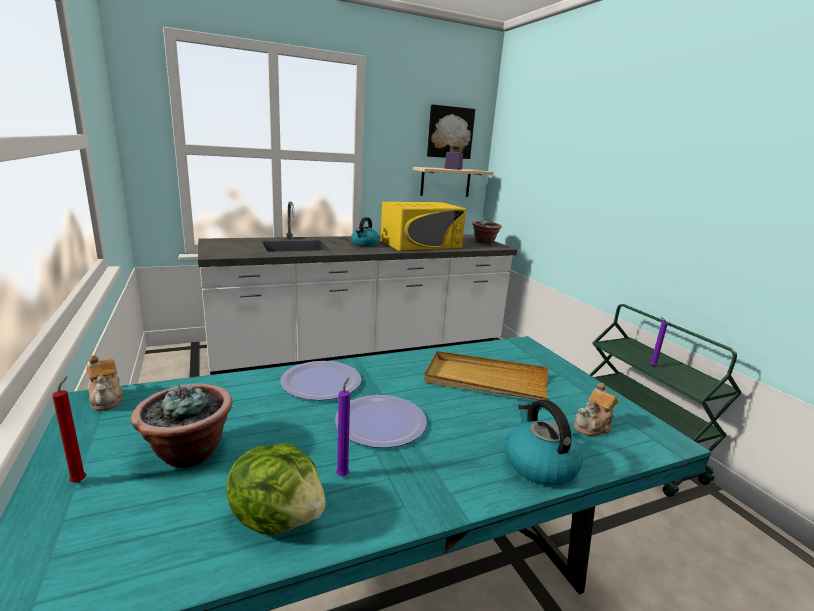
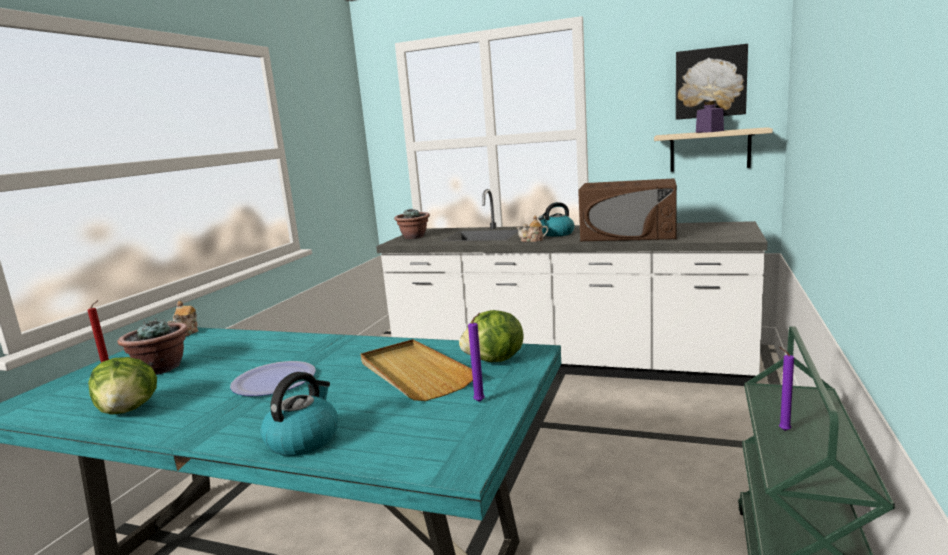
camera: 45 degrees right, 5 degrees down
plate [280,361,361,400] -> none
purple candle [336,377,350,476] -> purple candle moved to [468,313,485,402]
yellow microwave [380,202,466,251] -> brown microwave [578,178,677,241]
potted plant [472,218,502,244] -> potted plant moved to [394,209,430,239]
teapot [574,383,618,436] -> teapot moved to [516,216,548,242]
none -> lettuce [459,310,524,362]

